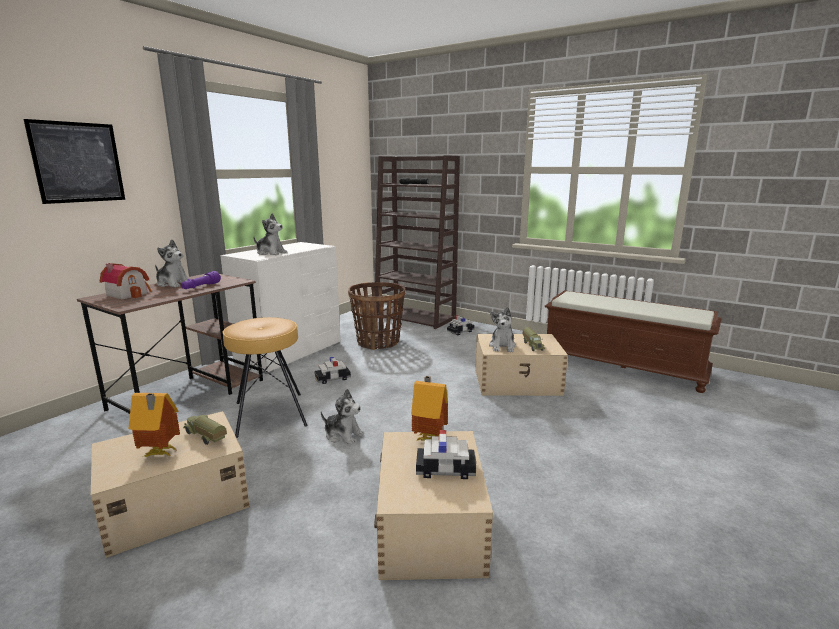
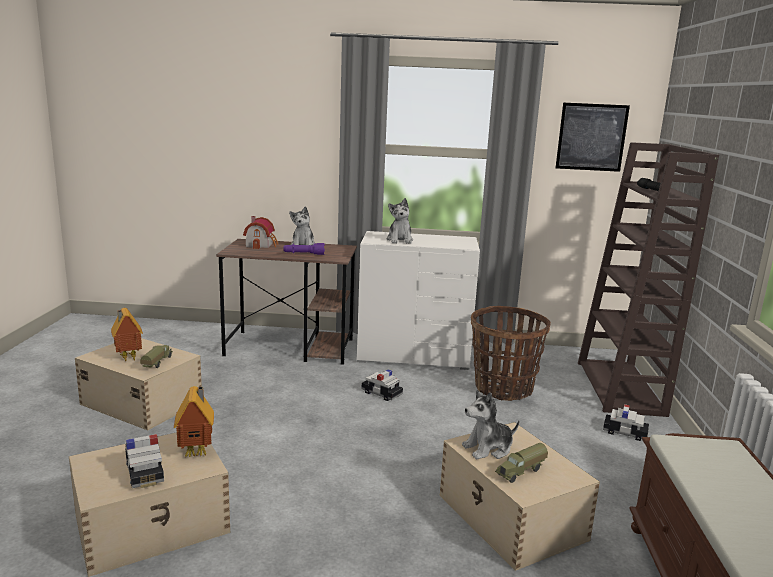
camera: 60 degrees right, 0 degrees up
picture [23,119,125,204] -> picture moved to [556,103,630,172]
brown stool [222,317,308,438] -> none
plush toy [321,389,364,445] -> none

